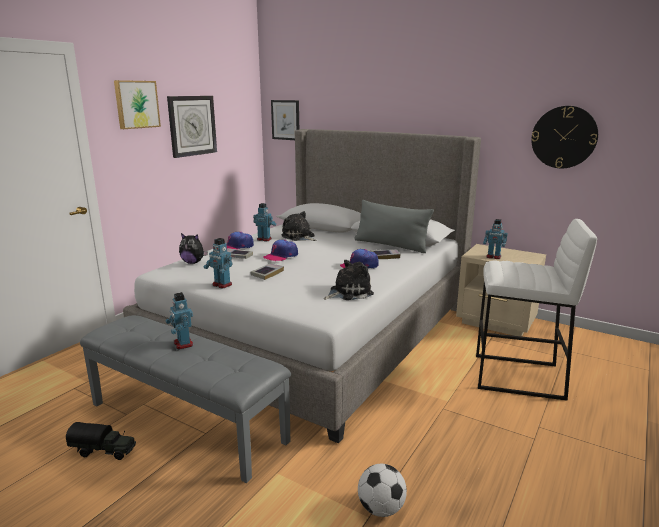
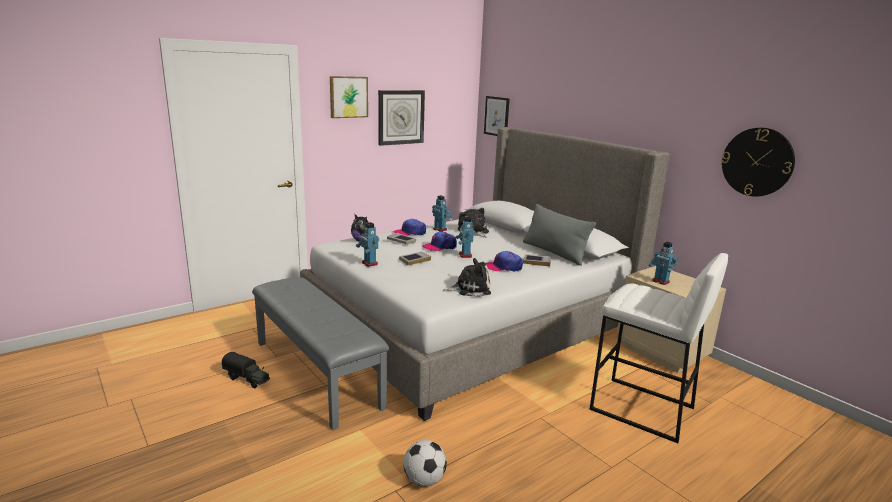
camera: 20 degrees right, 0 degrees up
toy robot [166,292,193,349] -> toy robot moved to [456,217,476,258]

